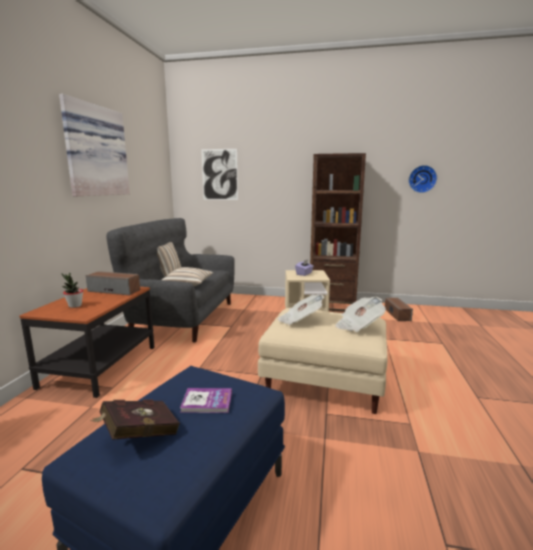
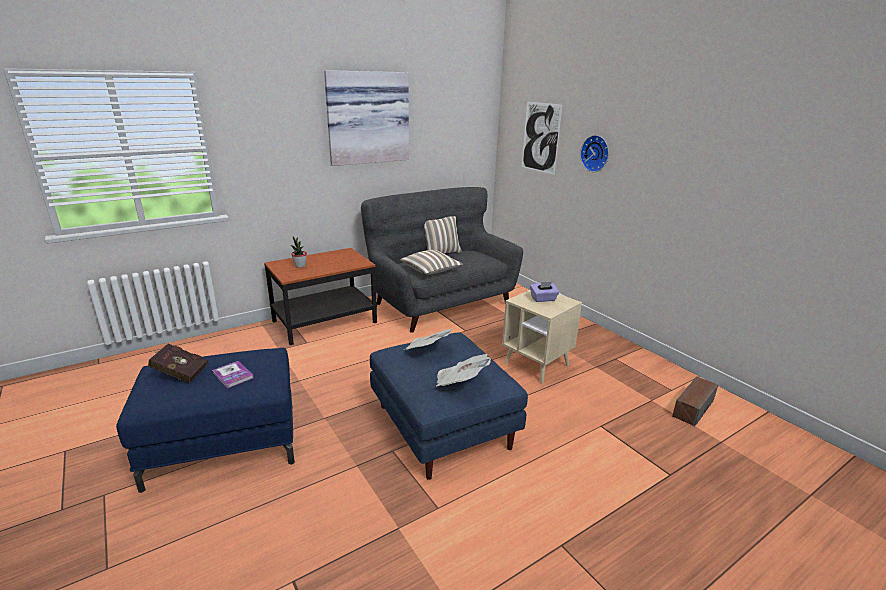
camera: 45 degrees right, 10 degrees up
speaker [86,271,140,295] -> none
beige ottoman [258,308,388,414] -> blue ottoman [370,333,528,480]
brown bookcase [310,153,366,311] -> none
wall clock [408,165,437,193] -> wall clock moved to [580,135,609,172]

